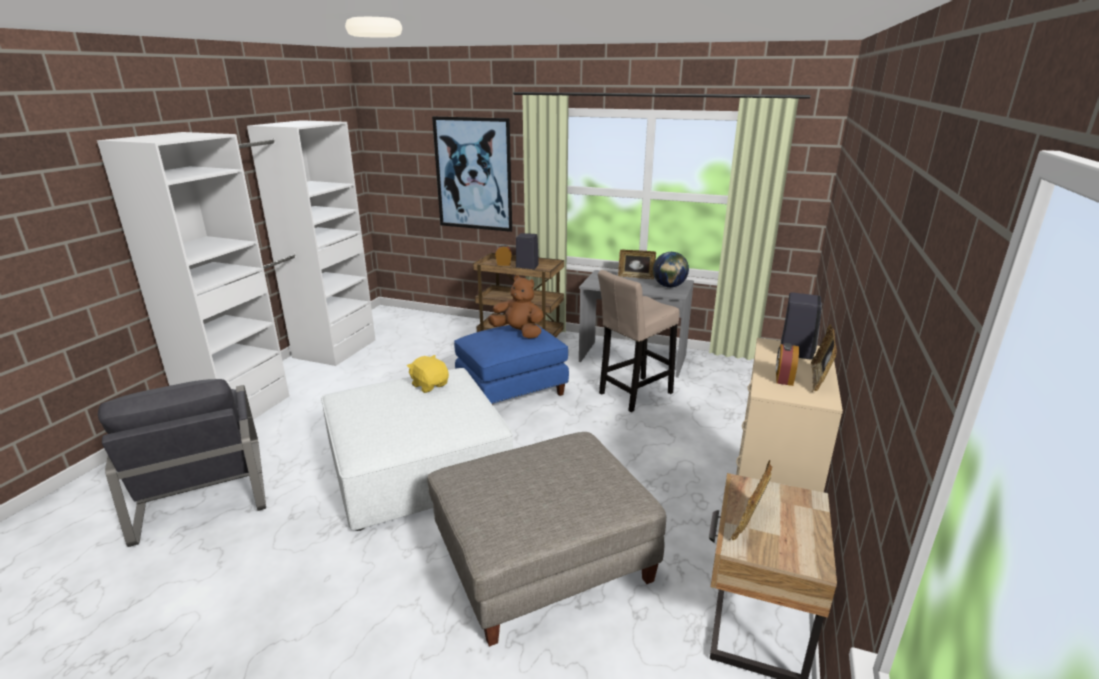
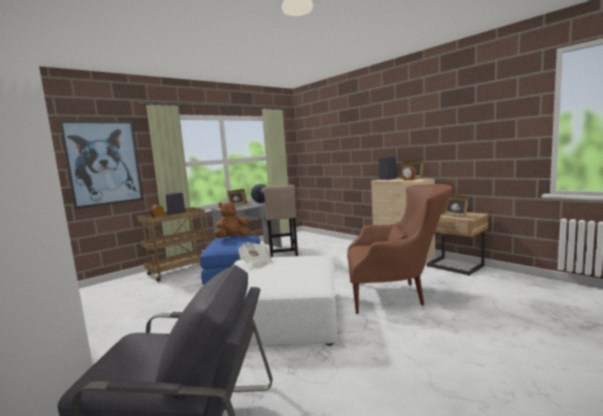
camera: 60 degrees left, 15 degrees down
yellow plush toy [407,355,449,393] -> newspaper [238,242,272,269]
grey ottoman [427,432,666,647] -> brown armchair [347,184,452,314]

